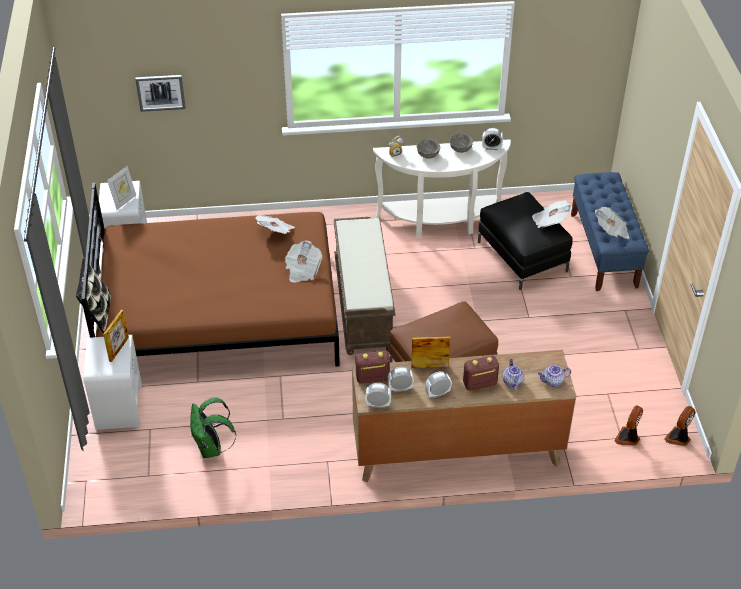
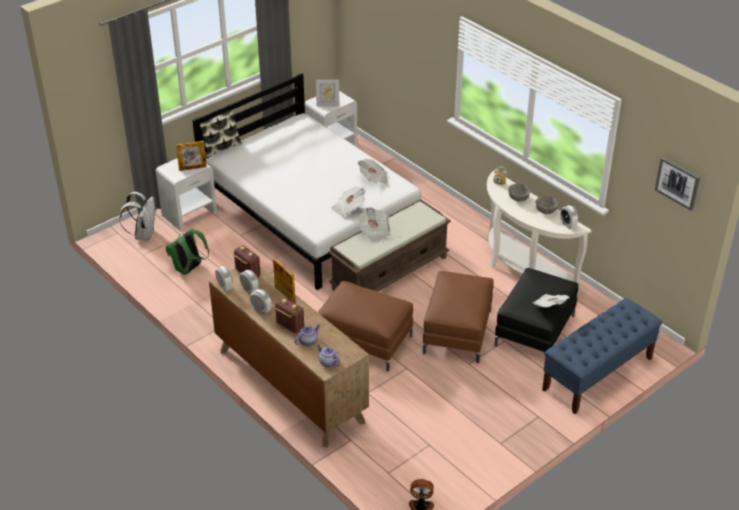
camera: 55 degrees right, 5 degrees down
brown bed [81,183,340,367] -> white bed [192,73,421,290]
picture [135,75,186,112] -> picture moved to [655,157,700,211]
newspaper [595,207,629,239] -> newspaper moved to [358,207,390,244]
fan [614,405,643,445] -> none
none -> white backpack [119,192,155,241]
none -> brown ottoman [423,271,494,363]

